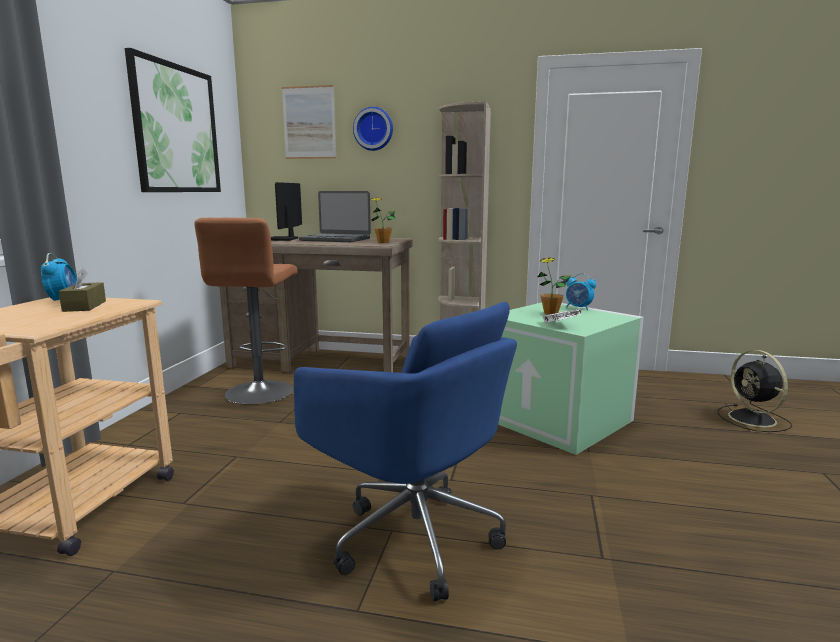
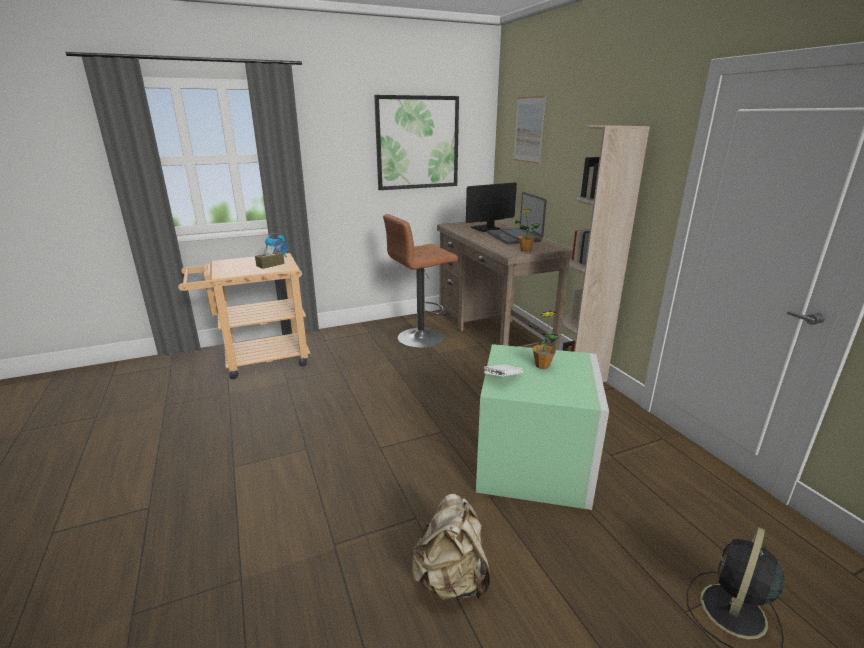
camera: 55 degrees right, 10 degrees up
blue office chair [294,302,517,602] -> none
wall clock [353,107,393,151] -> none
alarm clock [566,273,596,310] -> none
none -> beige backpack [411,494,491,600]

